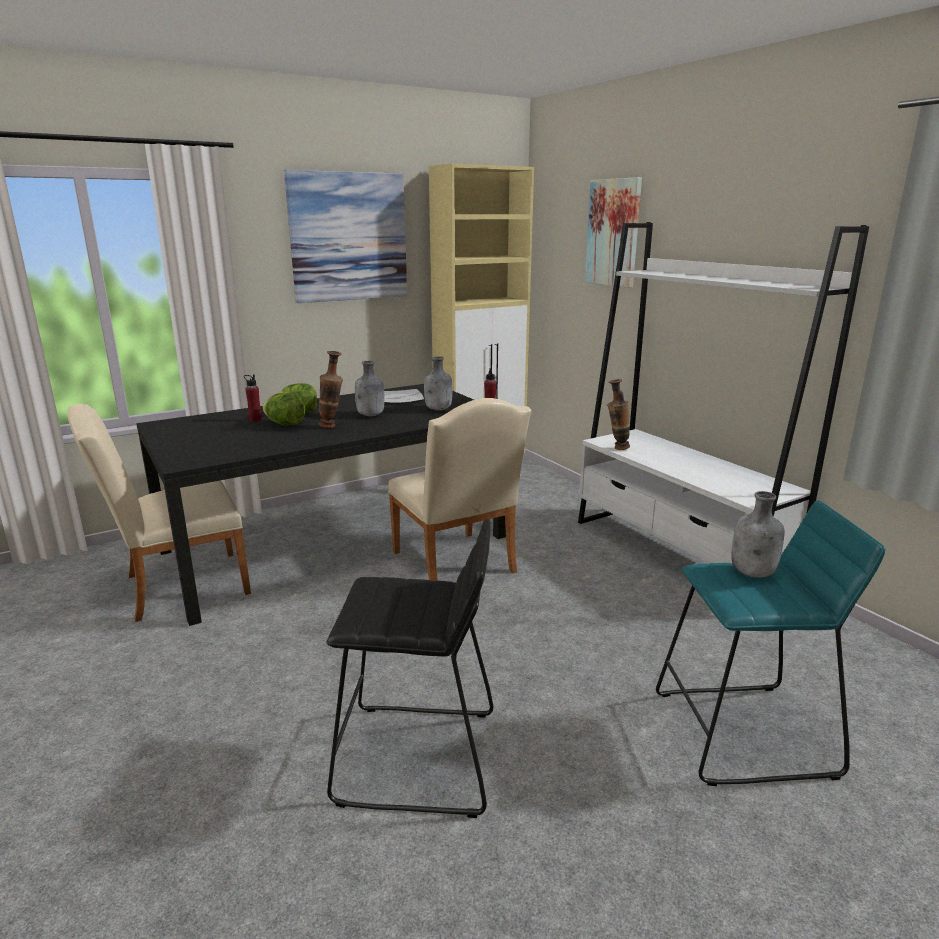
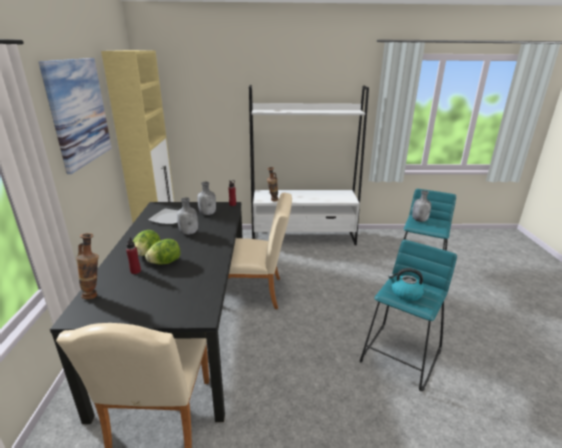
camera: 60 degrees left, 5 degrees up
vase [319,351,343,428] -> vase moved to [76,233,99,299]
black stool [326,519,493,818] -> turquoise stool [360,240,457,392]
picture [585,177,642,288] -> none
none -> kettle [388,268,424,301]

